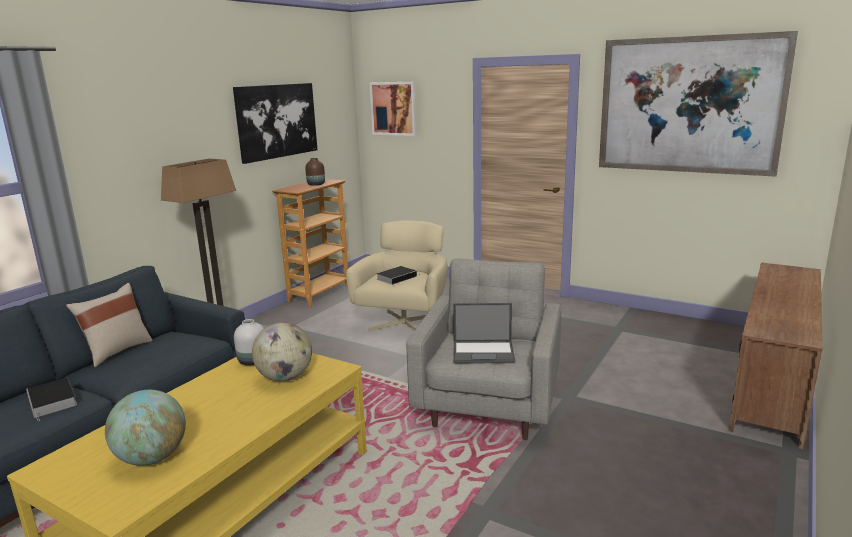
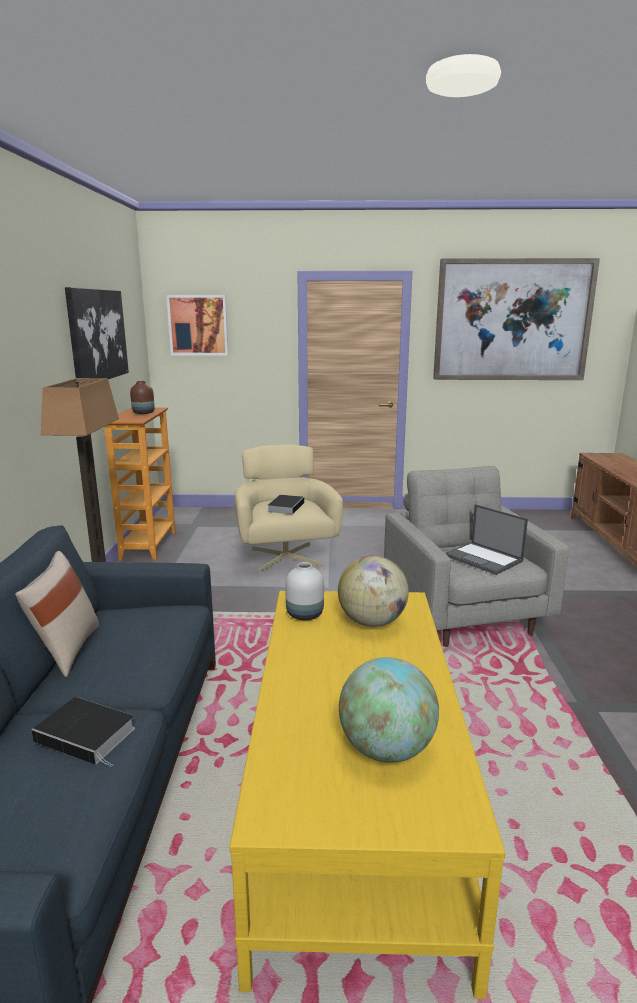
camera: 30 degrees left, 0 degrees up
laptop [453,303,515,363] -> laptop turned 75 degrees clockwise [445,504,528,575]

